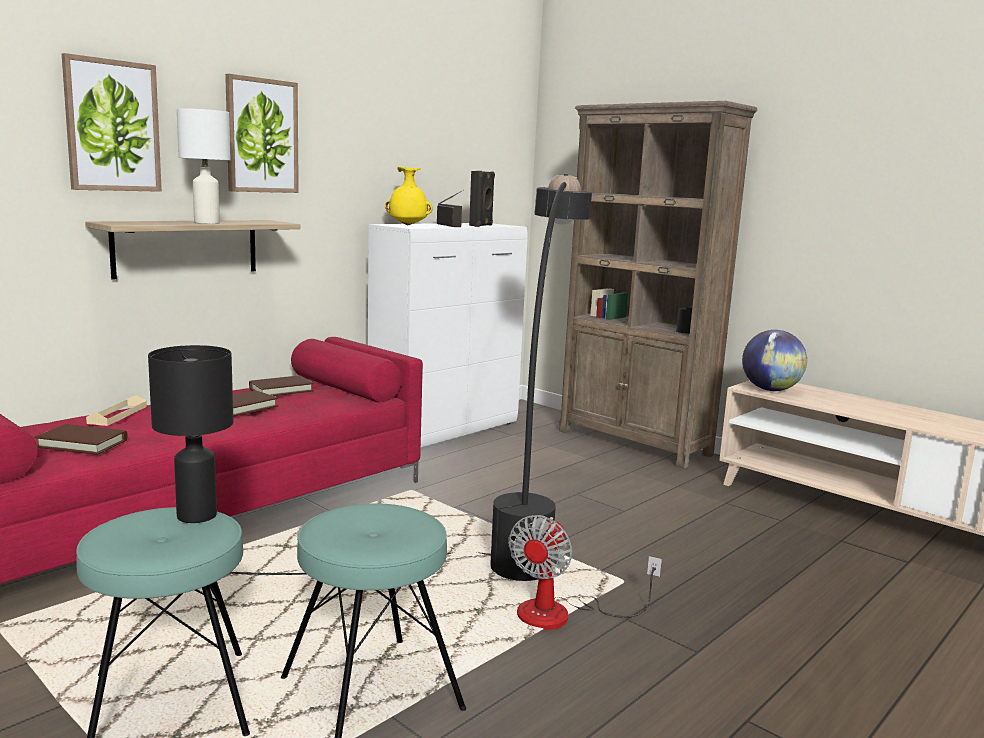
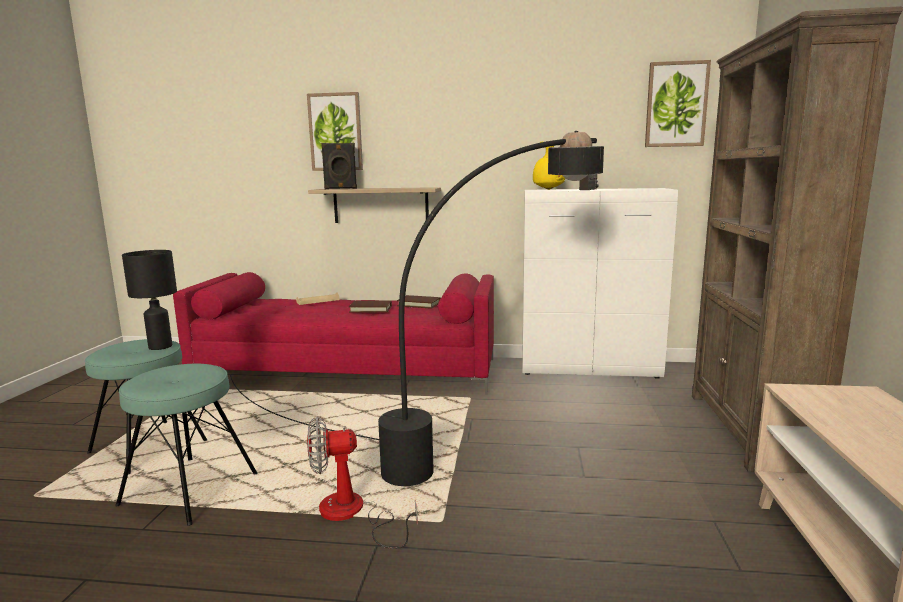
camera: 55 degrees right, 0 degrees up
brown book [34,424,128,455] -> none
white table lamp [177,108,231,224] -> none
picture [225,74,299,193] -> picture moved to [645,60,711,147]
black speaker [469,171,495,227] -> black speaker moved to [321,143,357,189]
globe [742,330,807,391] -> none

